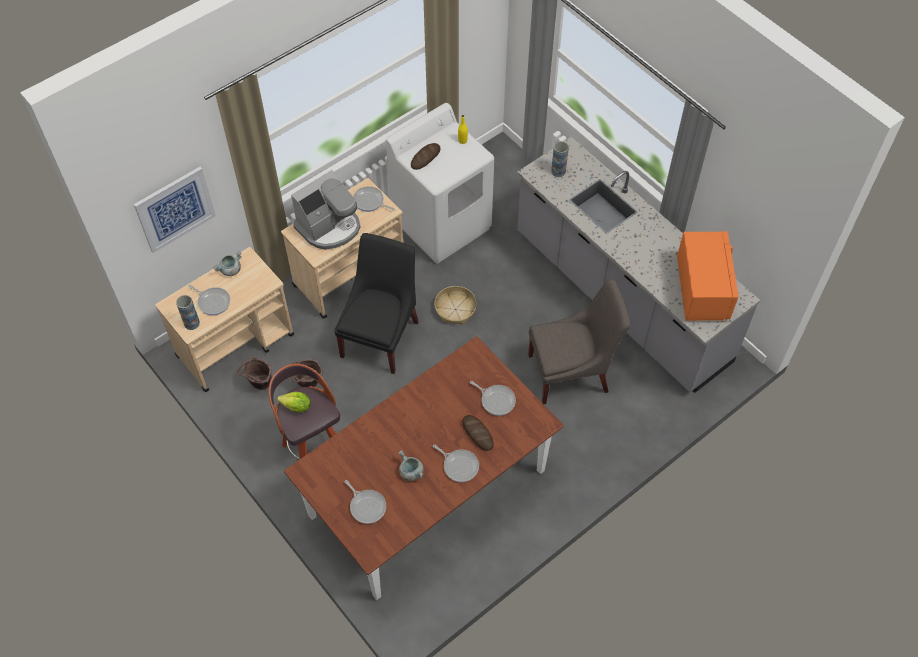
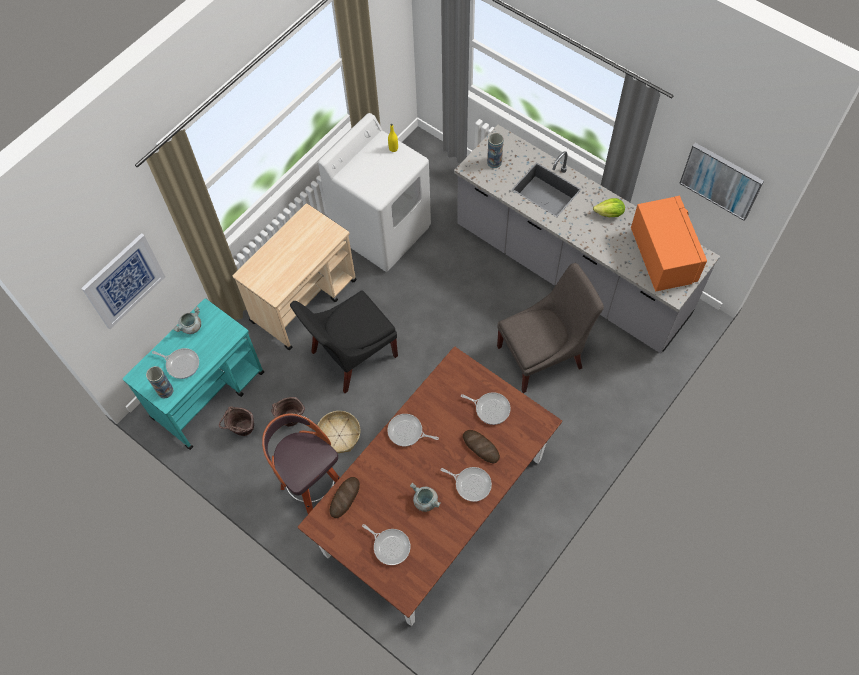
camera: 10 degrees left, 5 degrees up
beige cart [155,247,294,392] -> turquoise cart [123,298,264,450]
lettuce [277,392,311,412] -> lettuce moved to [593,198,625,217]
coffee machine [291,170,360,250] -> none
black chair [334,233,419,374] -> black chair turned 135 degrees counterclockwise [290,290,398,393]
frying pan [353,186,395,212] -> frying pan moved to [388,414,439,446]
bread [411,143,441,170] -> bread moved to [330,477,360,518]
basket [434,286,477,325] -> basket moved to [317,411,360,453]
none -> picture [679,143,764,221]

